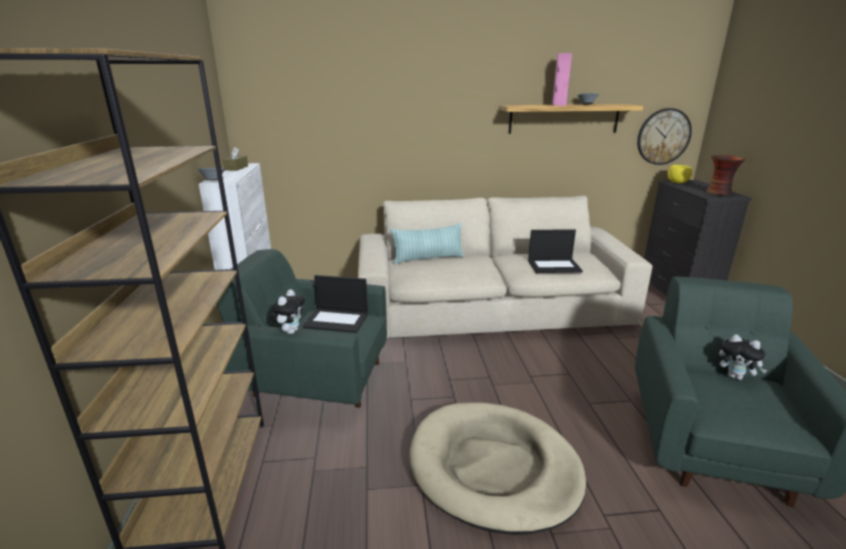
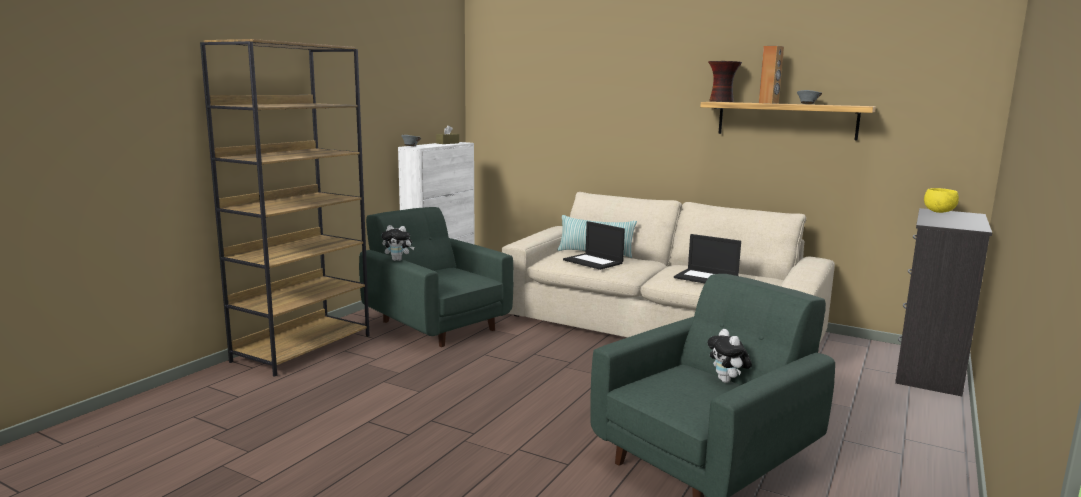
camera: 35 degrees right, 10 degrees down
plush toy [271,289,305,334] -> plush toy turned 45 degrees clockwise [381,225,414,261]
laptop [303,275,368,333] -> laptop moved to [563,221,625,270]
beige dog bed [409,402,586,535] -> none
pink speaker [552,53,572,106] -> brown speaker [759,46,784,104]
wall clock [637,108,692,165] -> none
vase [706,155,746,195] -> vase moved to [708,61,742,102]

